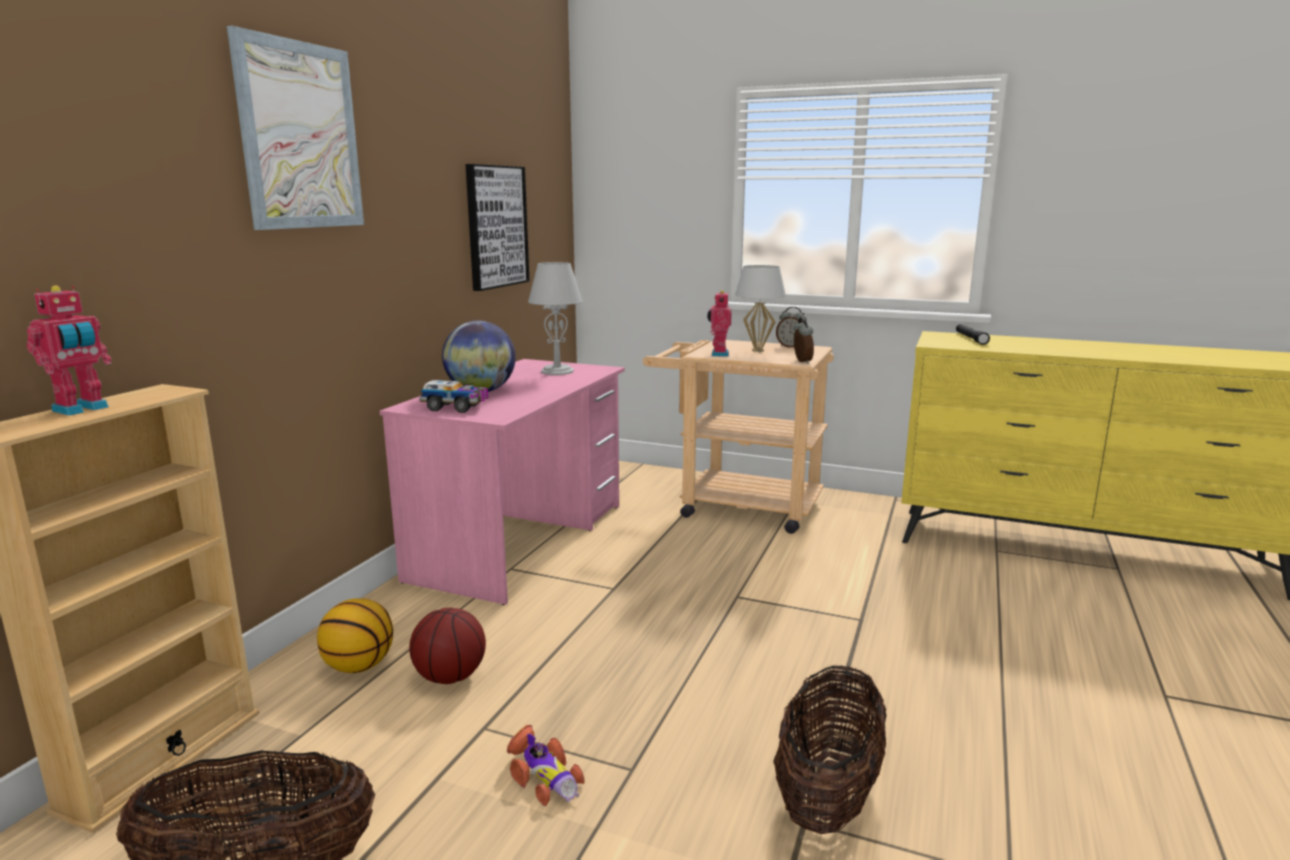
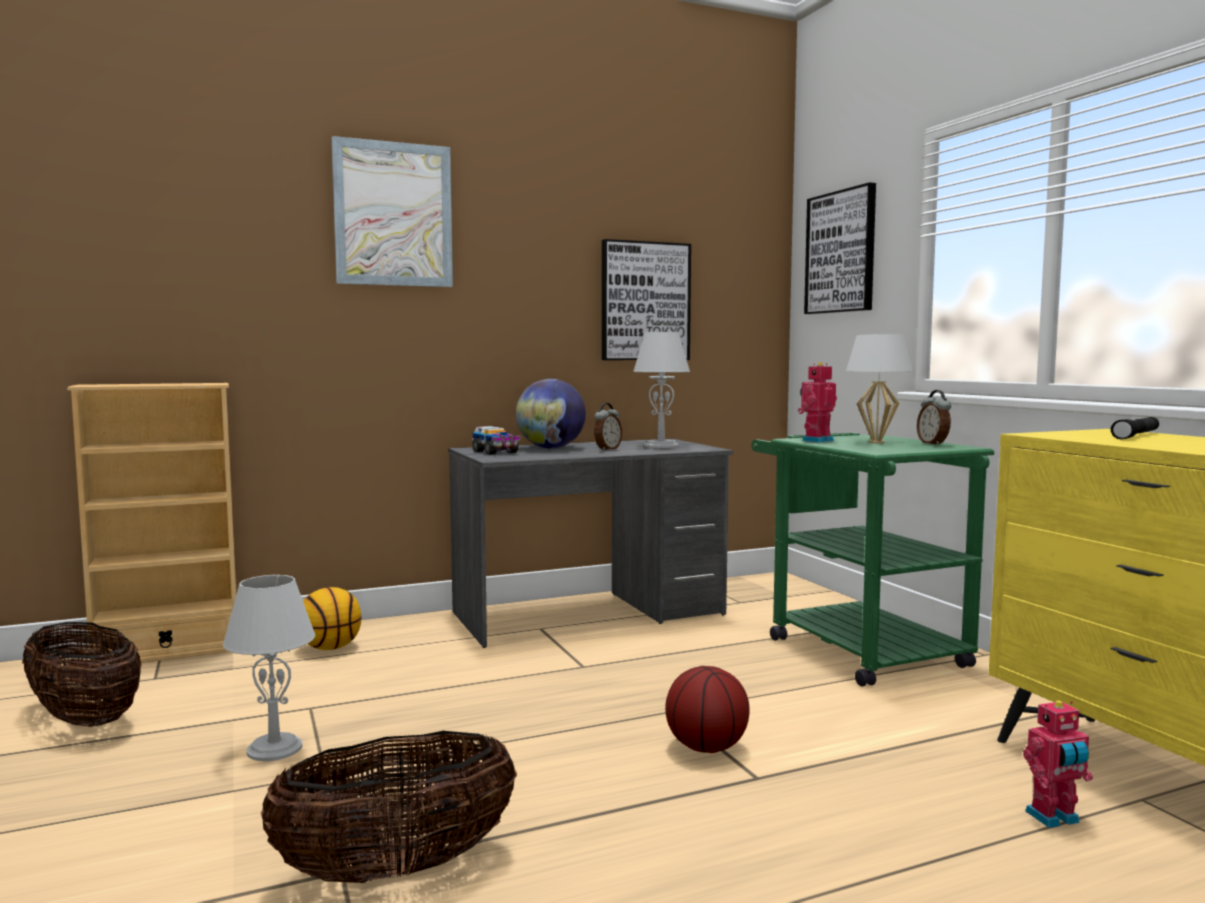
camera: 45 degrees right, 10 degrees down
toy robot [27,285,112,416] -> toy robot moved to [1023,700,1093,828]
pink desk [379,359,625,605] -> grey desk [449,439,733,648]
basketball [409,608,486,684] -> basketball moved to [665,666,750,753]
toy car [507,725,585,806] -> grey table lamp [223,575,315,761]
beige cart [643,340,834,534] -> green cart [751,433,994,687]
alarm clock [793,318,814,364] -> alarm clock moved to [594,403,622,451]
none -> picture [804,182,876,314]

